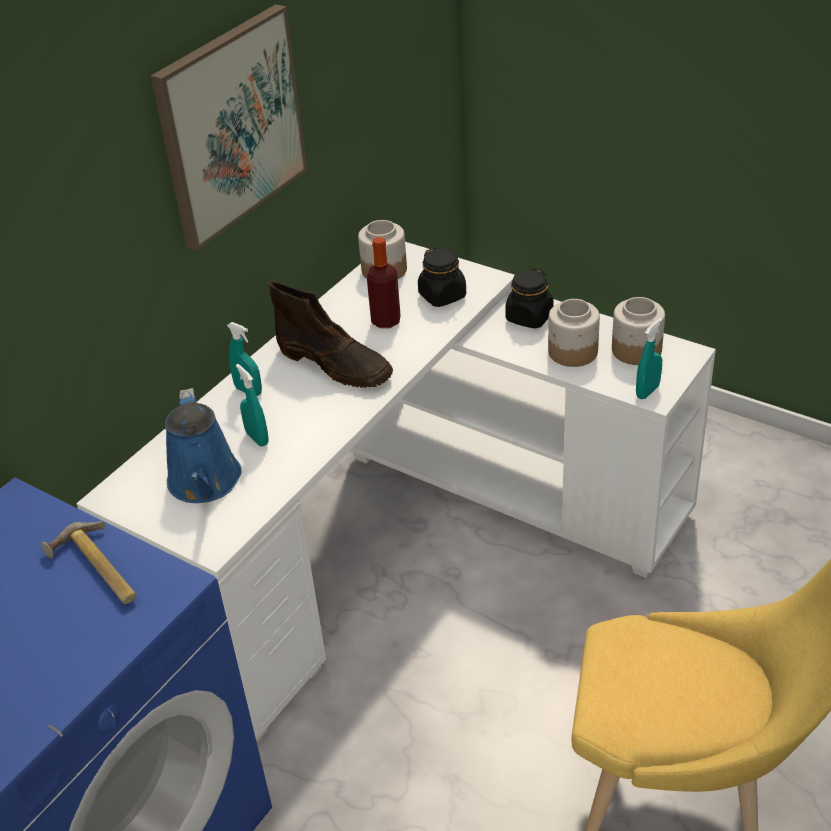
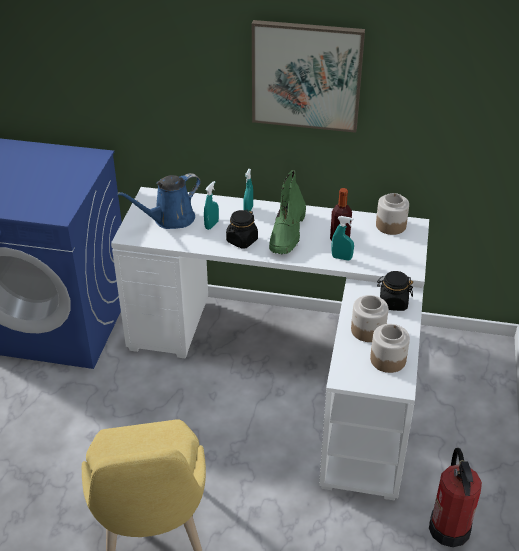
camera: 65 degrees right, 0 degrees up
hammer [41,521,137,604] -> none
brown boot [269,282,393,388] -> green boot [269,170,306,254]
black jar [418,248,466,307] -> black jar moved to [226,209,258,249]
turquoise spray bottle [636,318,662,399] -> turquoise spray bottle moved to [331,216,354,261]
none -> fire extinguisher [429,448,482,547]

